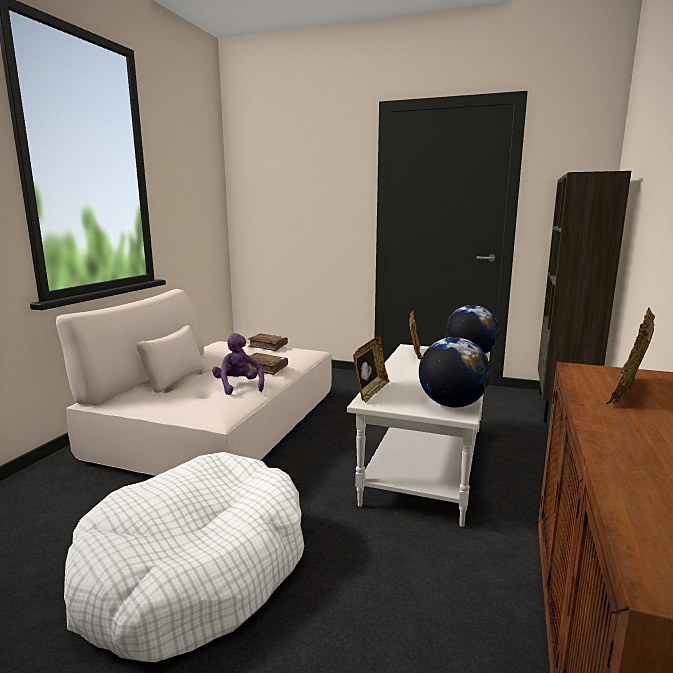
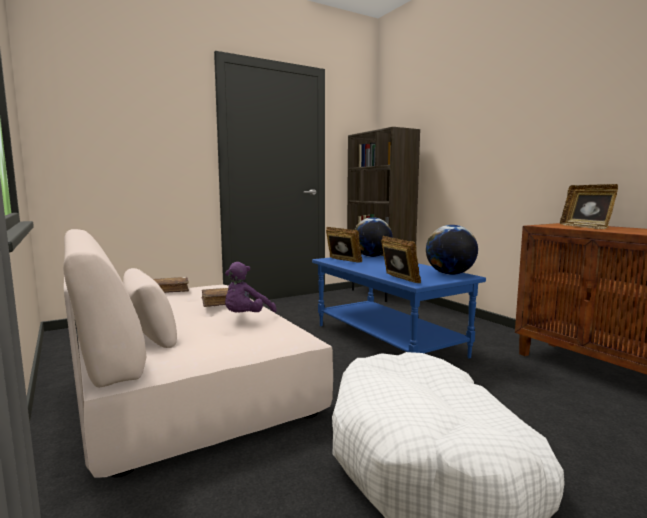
camera: 50 degrees left, 5 degrees down
purple plush toy [212,333,264,395] -> purple plush toy turned 75 degrees counterclockwise [225,262,277,313]
white coffee table [347,344,490,527] -> blue coffee table [312,254,486,359]

